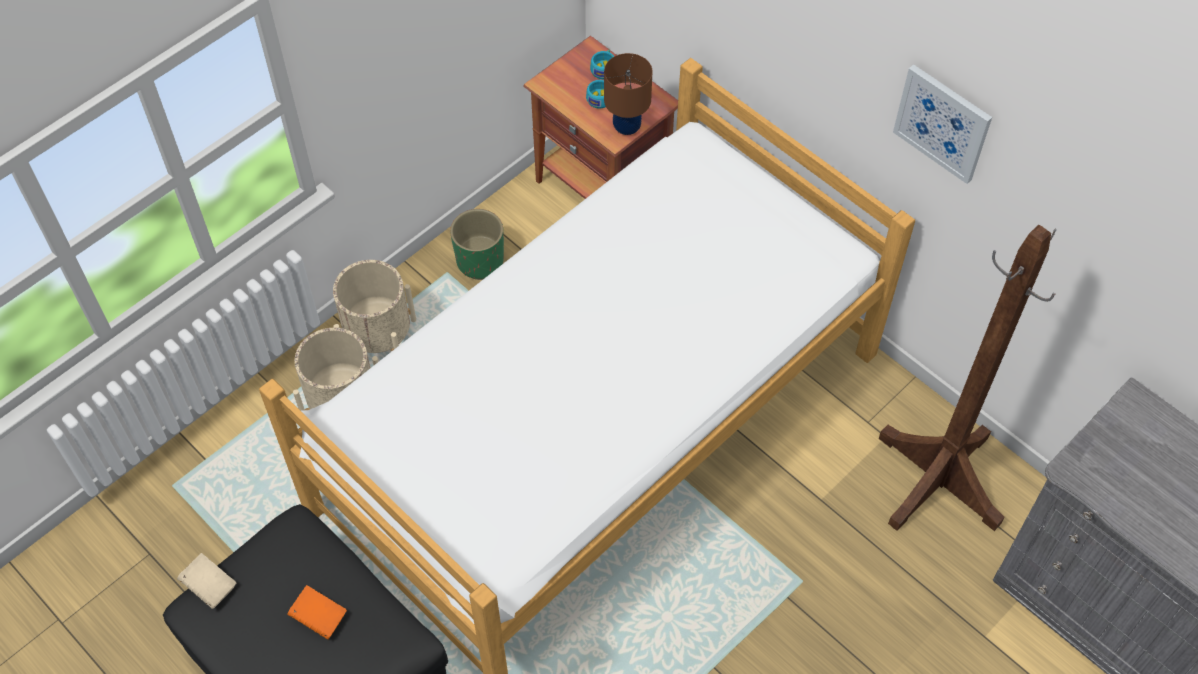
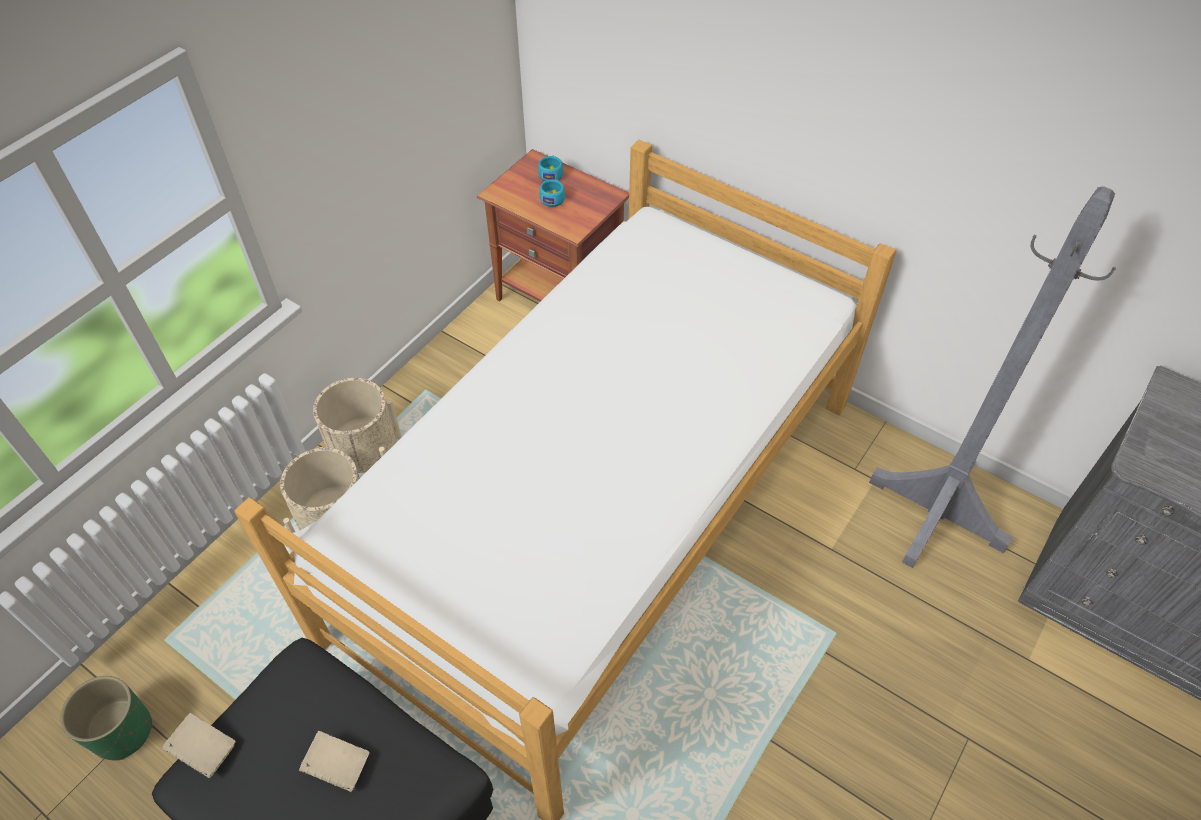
camera: 10 degrees left, 5 degrees down
orange book [287,585,347,639] -> beige book [299,731,370,792]
green planter [450,209,504,280] -> green planter moved to [60,676,153,761]
brown table lamp [604,53,653,135] -> none
brown clothes rack [879,225,1057,531] -> grey clothes rack [869,186,1116,568]
picture [893,64,992,184] -> none

